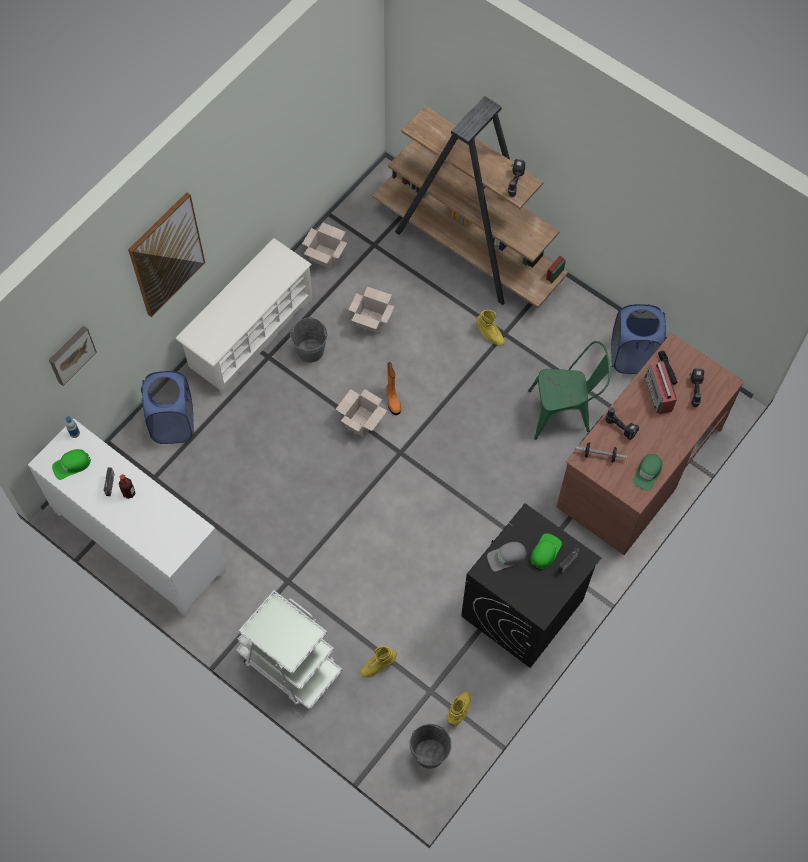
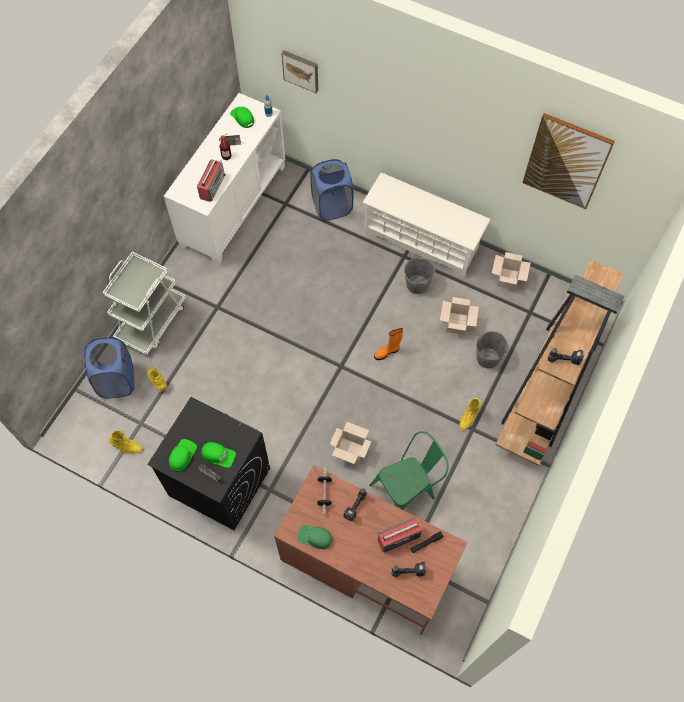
camera: 80 degrees right, 0 degrees up
picture [128,192,205,317] -> picture moved to [522,113,615,209]
cardboard box [336,389,387,437] -> cardboard box moved to [330,422,371,464]
grey bucket [409,724,452,769] -> grey bucket moved to [476,331,508,368]
grey cap [487,542,527,571] -> none
green chair [528,341,611,440] -> green chair turned 105 degrees counterclockwise [369,431,449,510]
blue laundry basket [611,304,666,374] -> blue laundry basket moved to [84,337,134,399]
none -> green cap [169,439,197,472]
none -> radio [197,159,226,202]

